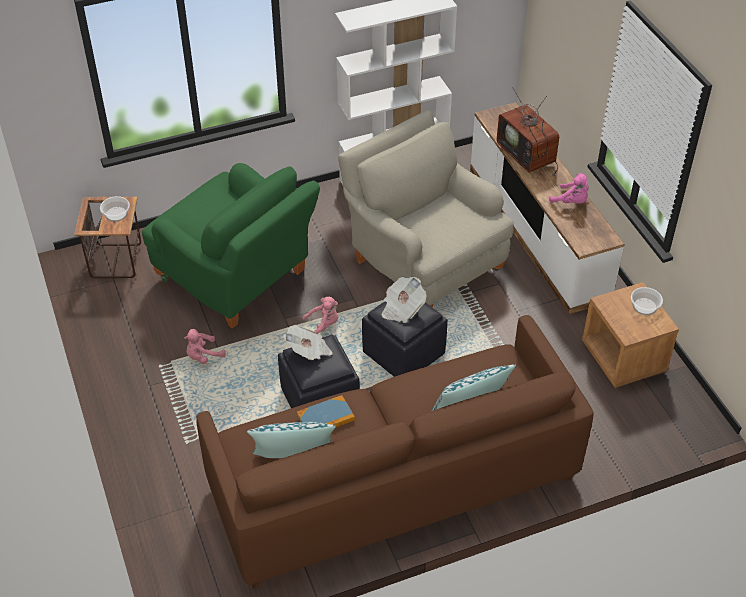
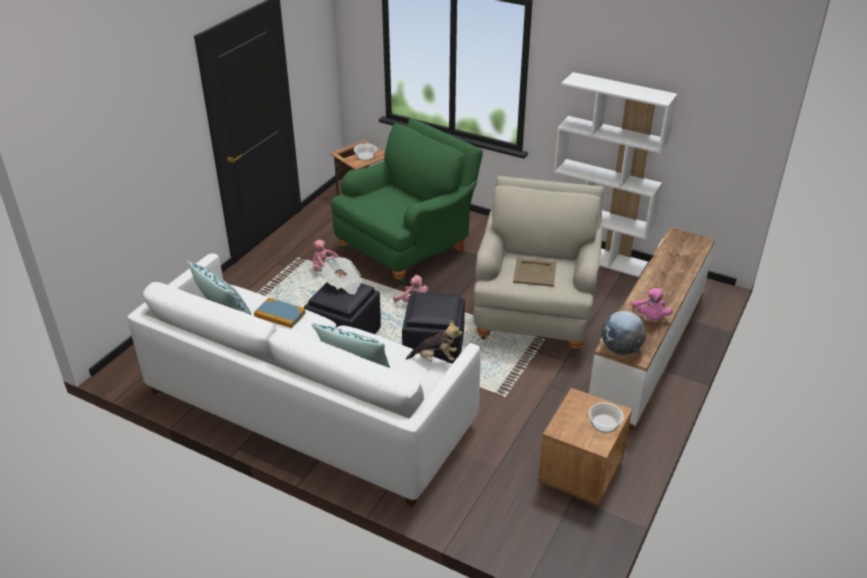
camera: 50 degrees right, 10 degrees down
green armchair [142,163,320,329] -> green armchair turned 135 degrees counterclockwise [331,118,483,283]
brown sofa [196,315,594,589] -> white sofa [127,253,481,507]
newspaper [382,277,426,323] -> none
television [497,87,559,177] -> none
none -> plush toy [406,320,462,361]
none -> beige tray [513,258,556,287]
none -> globe [602,311,646,355]

